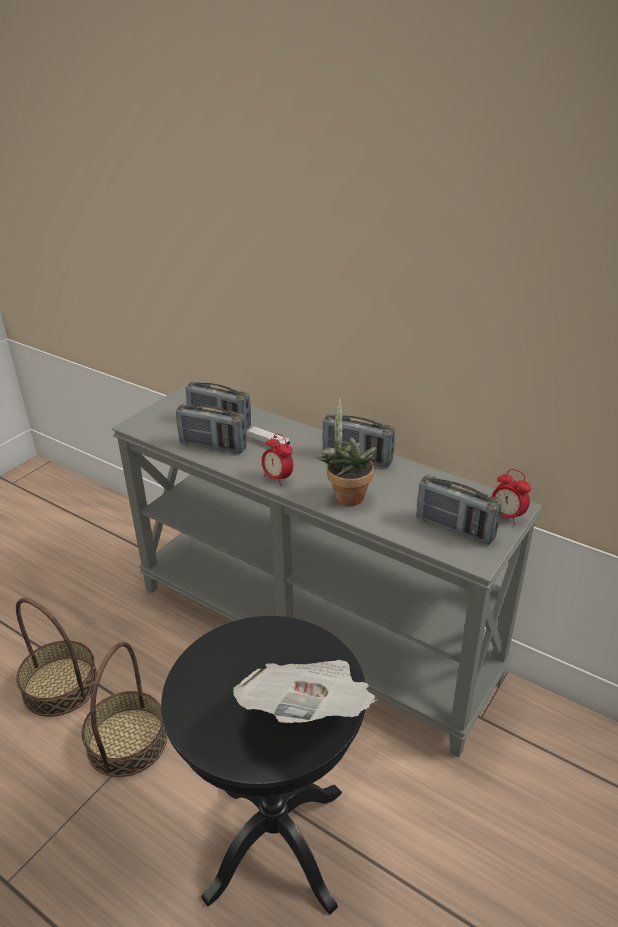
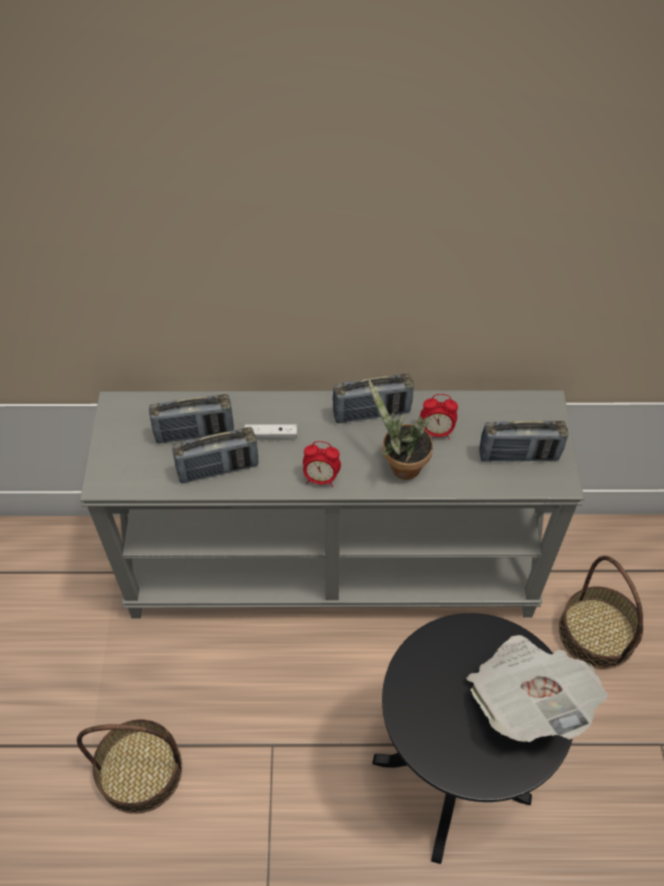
camera: 35 degrees left, 20 degrees up
basket [82,642,167,777] -> basket moved to [559,556,643,669]
alarm clock [492,469,531,525] -> alarm clock moved to [420,394,458,439]

